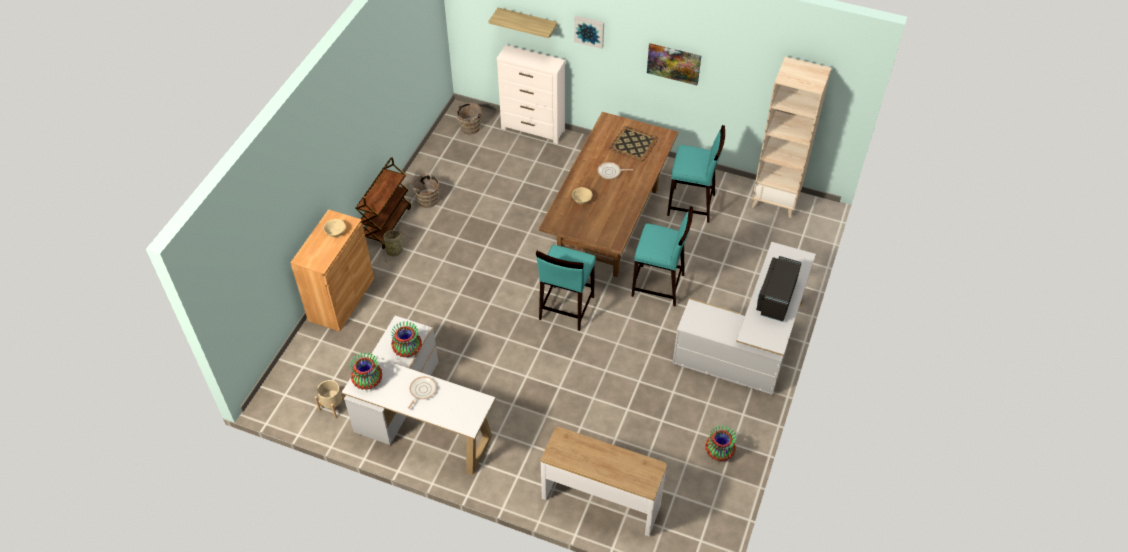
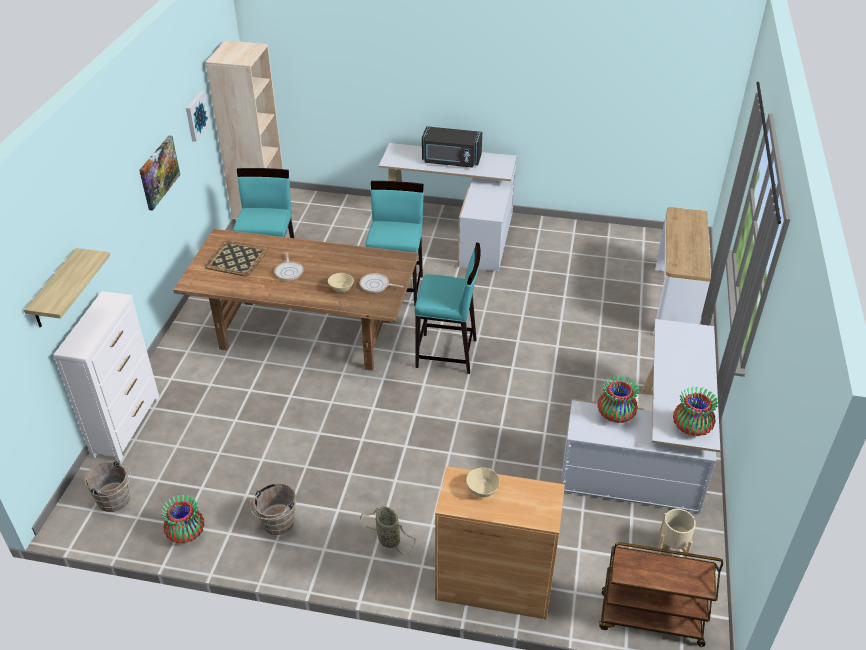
camera: 100 degrees left, 10 degrees down
brown cart [355,157,411,249] -> brown cart moved to [599,542,723,647]
frying pan [408,376,437,409] -> frying pan moved to [359,273,404,293]
picture [574,16,604,49] -> picture moved to [186,91,210,142]
vase [705,425,736,461] -> vase moved to [161,495,205,544]

